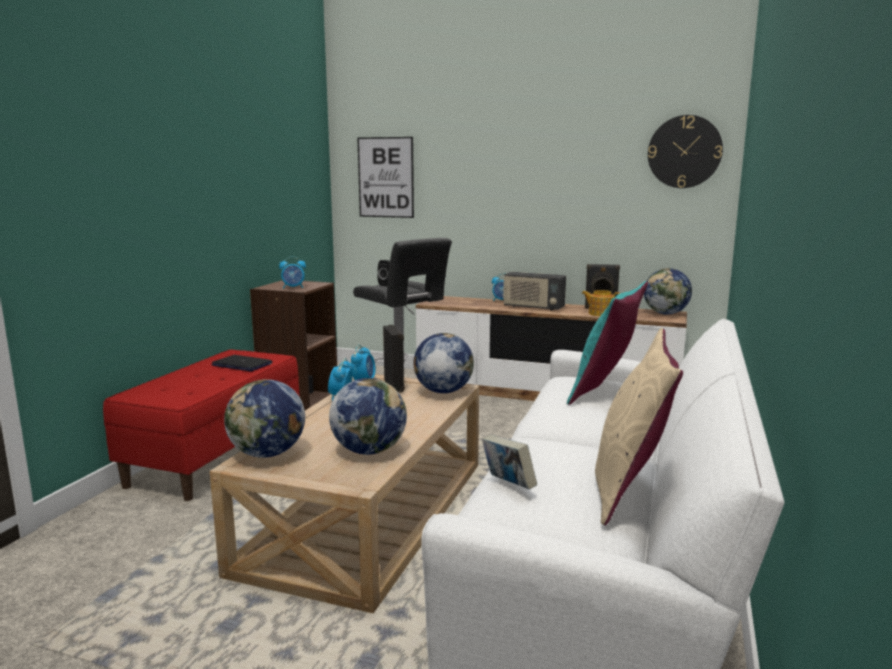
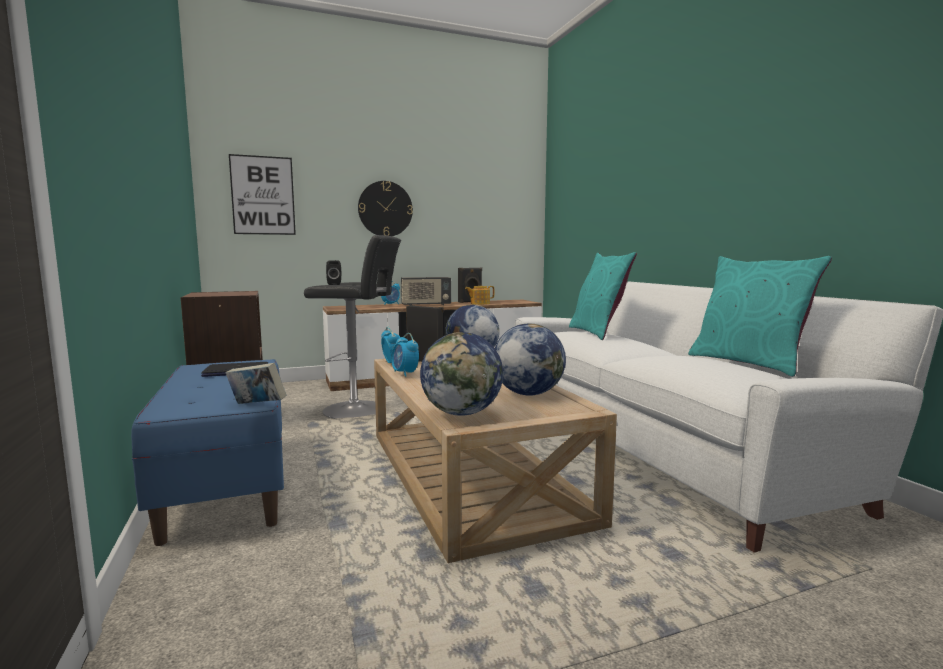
camera: 40 degrees left, 5 degrees down
red bench [103,349,299,501] -> blue bench [131,359,284,546]
alarm clock [279,256,306,289] -> none
book [482,435,537,490] -> book moved to [226,363,286,404]
beige pillow [595,328,683,525] -> turquoise pillow [688,256,832,377]
globe [644,268,692,314] -> none
wall clock [648,115,723,188] -> wall clock moved to [358,181,413,236]

